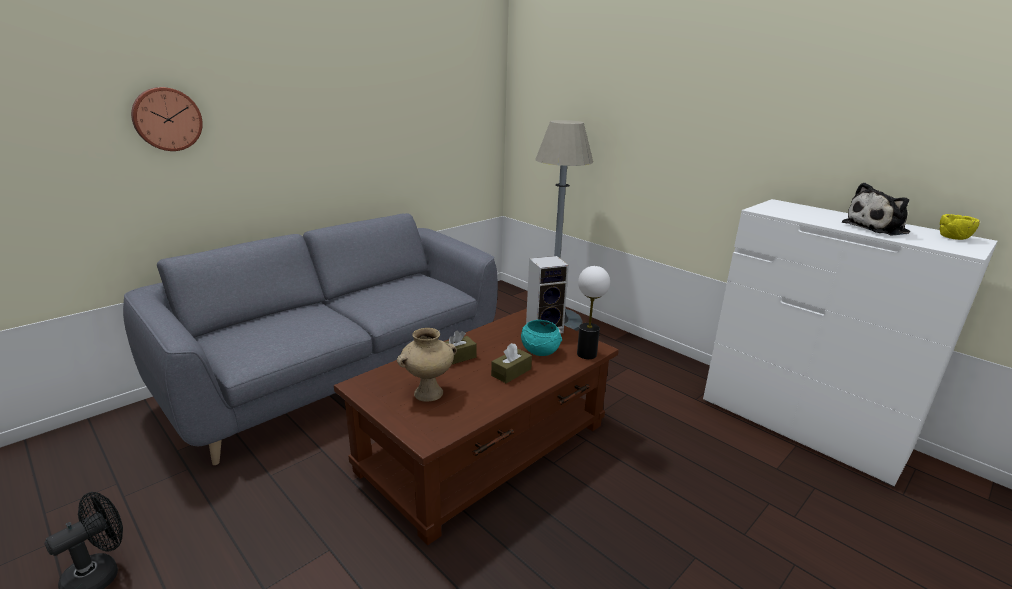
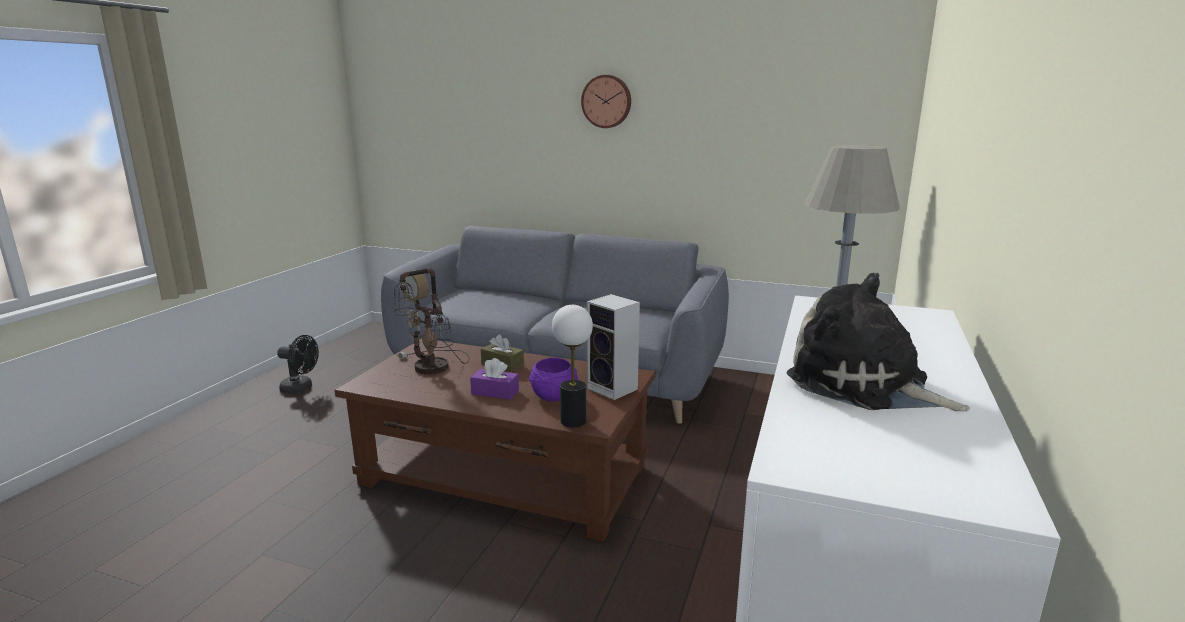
camera: 65 degrees right, 5 degrees down
wall clock [131,87,203,151] -> wall clock moved to [581,75,631,128]
beige vase [397,328,457,402] -> table lamp [393,268,469,375]
brown tissue box [491,343,532,383] -> purple tissue box [470,358,519,400]
turquoise bowl [521,320,562,356] -> purple bowl [529,357,578,401]
yellow bowl [940,214,980,240] -> none

